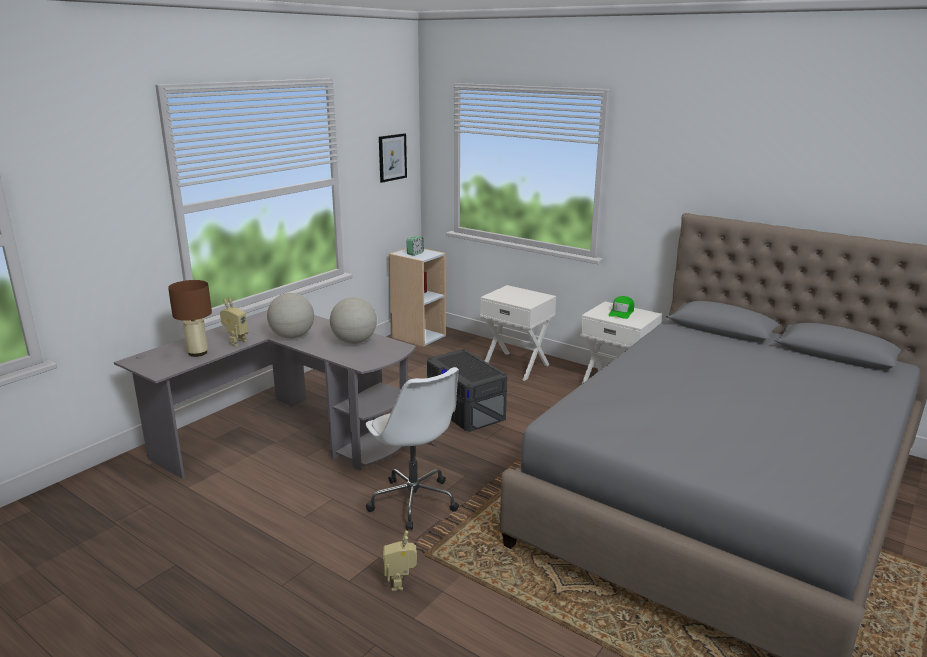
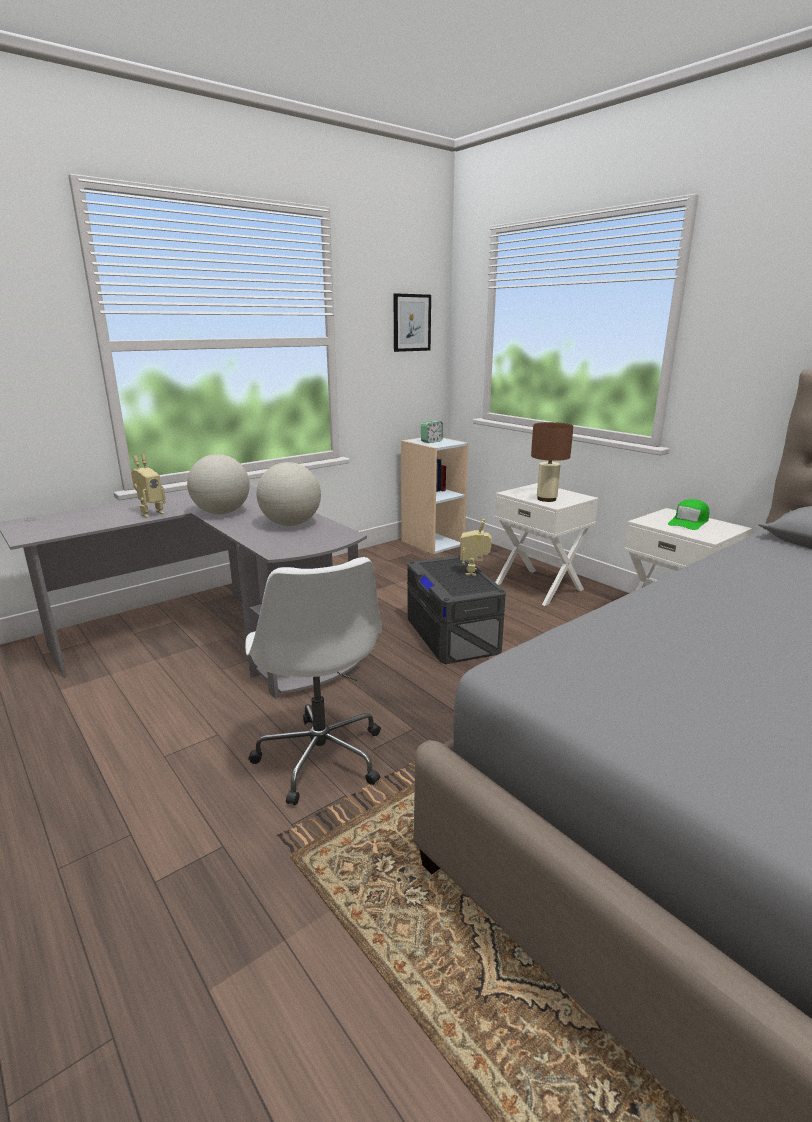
camera: 15 degrees right, 0 degrees up
brown table lamp [168,280,212,357] -> brown table lamp moved to [531,422,573,502]
toy robot [383,531,417,591] -> toy robot moved to [460,519,492,576]

